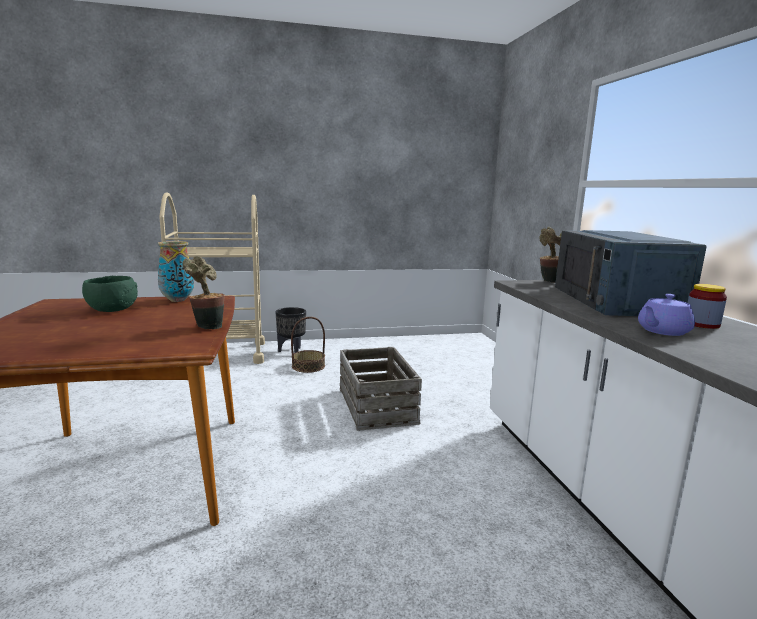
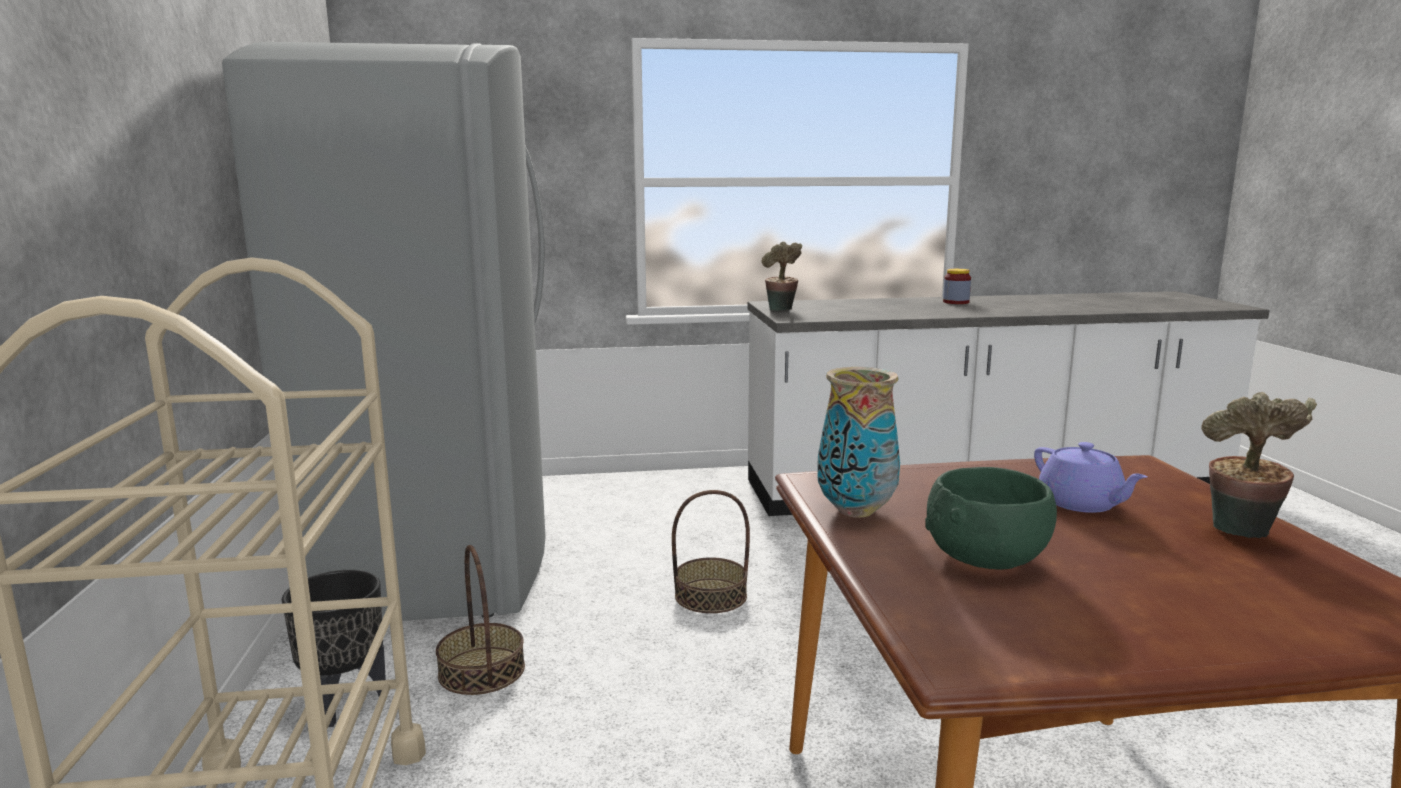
camera: 85 degrees left, 0 degrees up
potted plant [182,256,225,330] -> potted plant moved to [1201,392,1317,538]
crate [340,347,422,431] -> basket [672,490,750,613]
blue microwave [555,230,707,316] -> none
purple teapot [638,294,695,336] -> purple teapot moved to [1034,442,1148,513]
none -> grey fridge [222,42,545,621]

